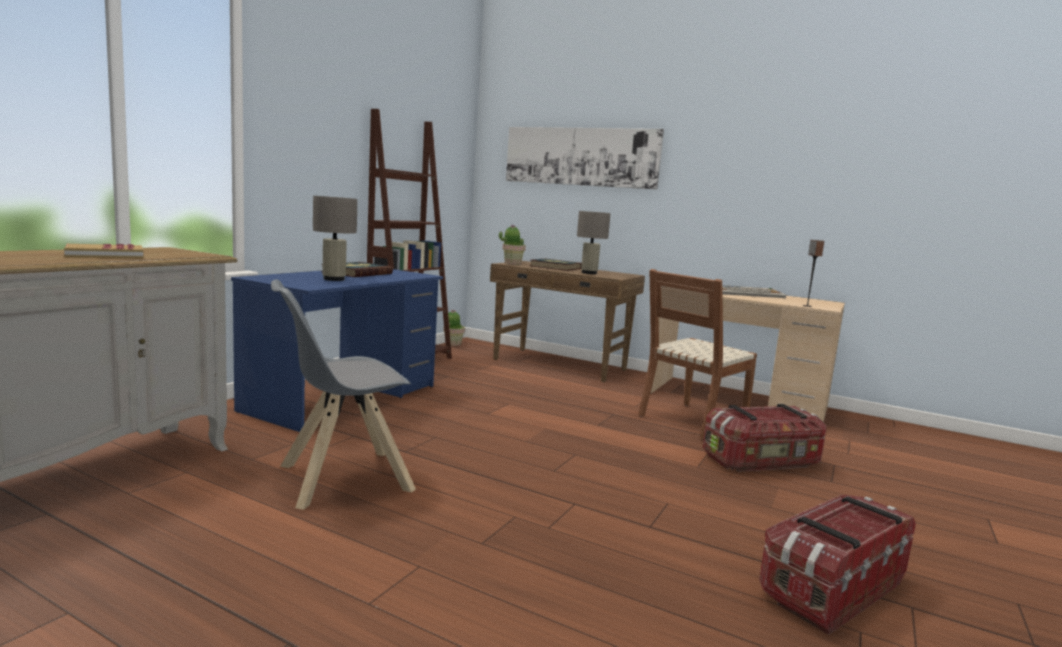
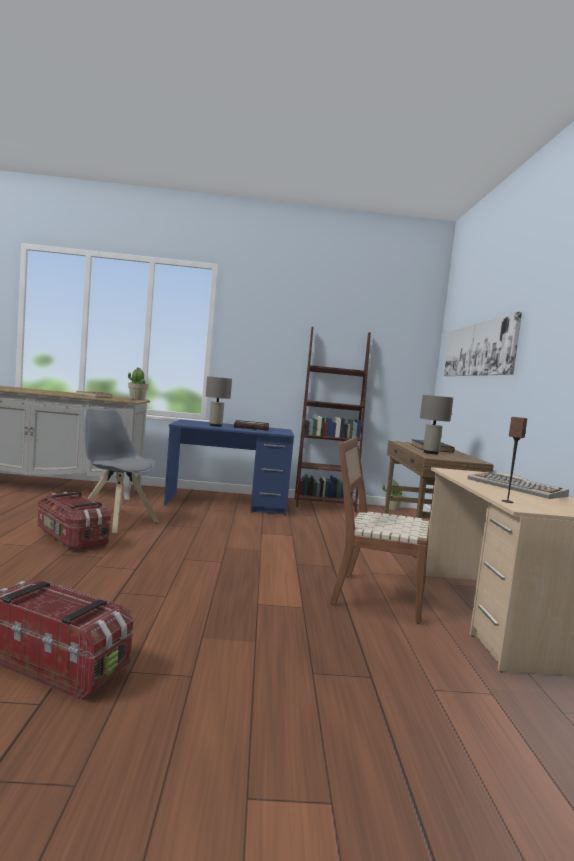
camera: 60 degrees right, 5 degrees down
potted plant [499,225,526,265] -> potted plant moved to [128,367,148,400]
storage box [703,404,827,472] -> storage box moved to [38,492,111,551]

